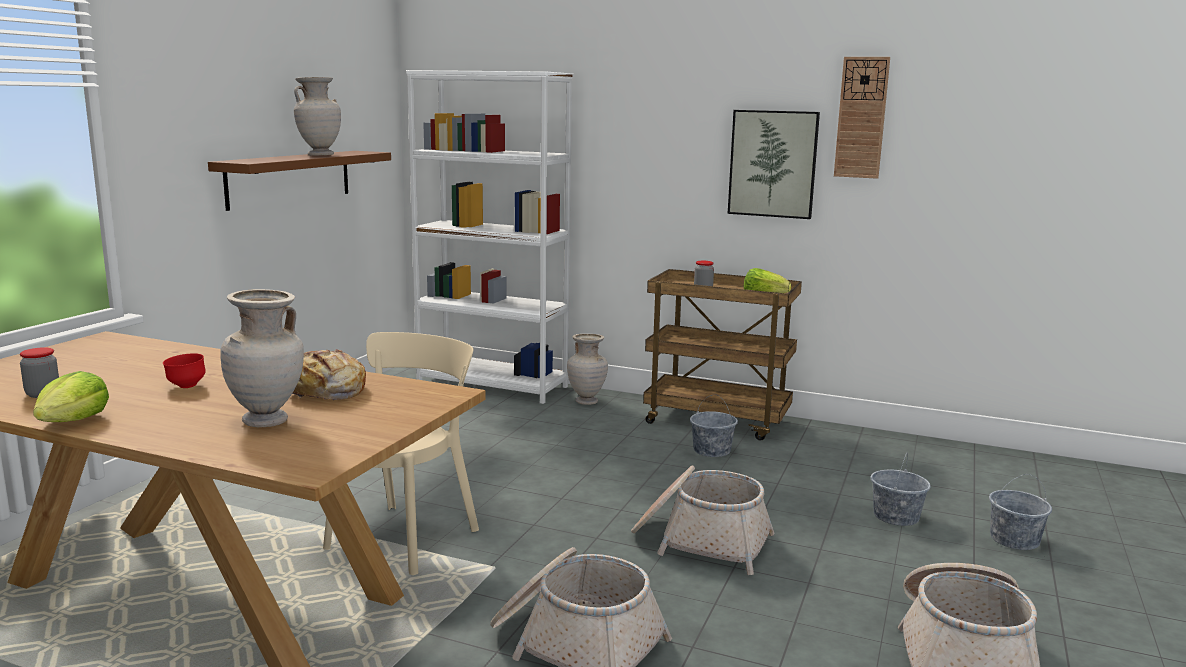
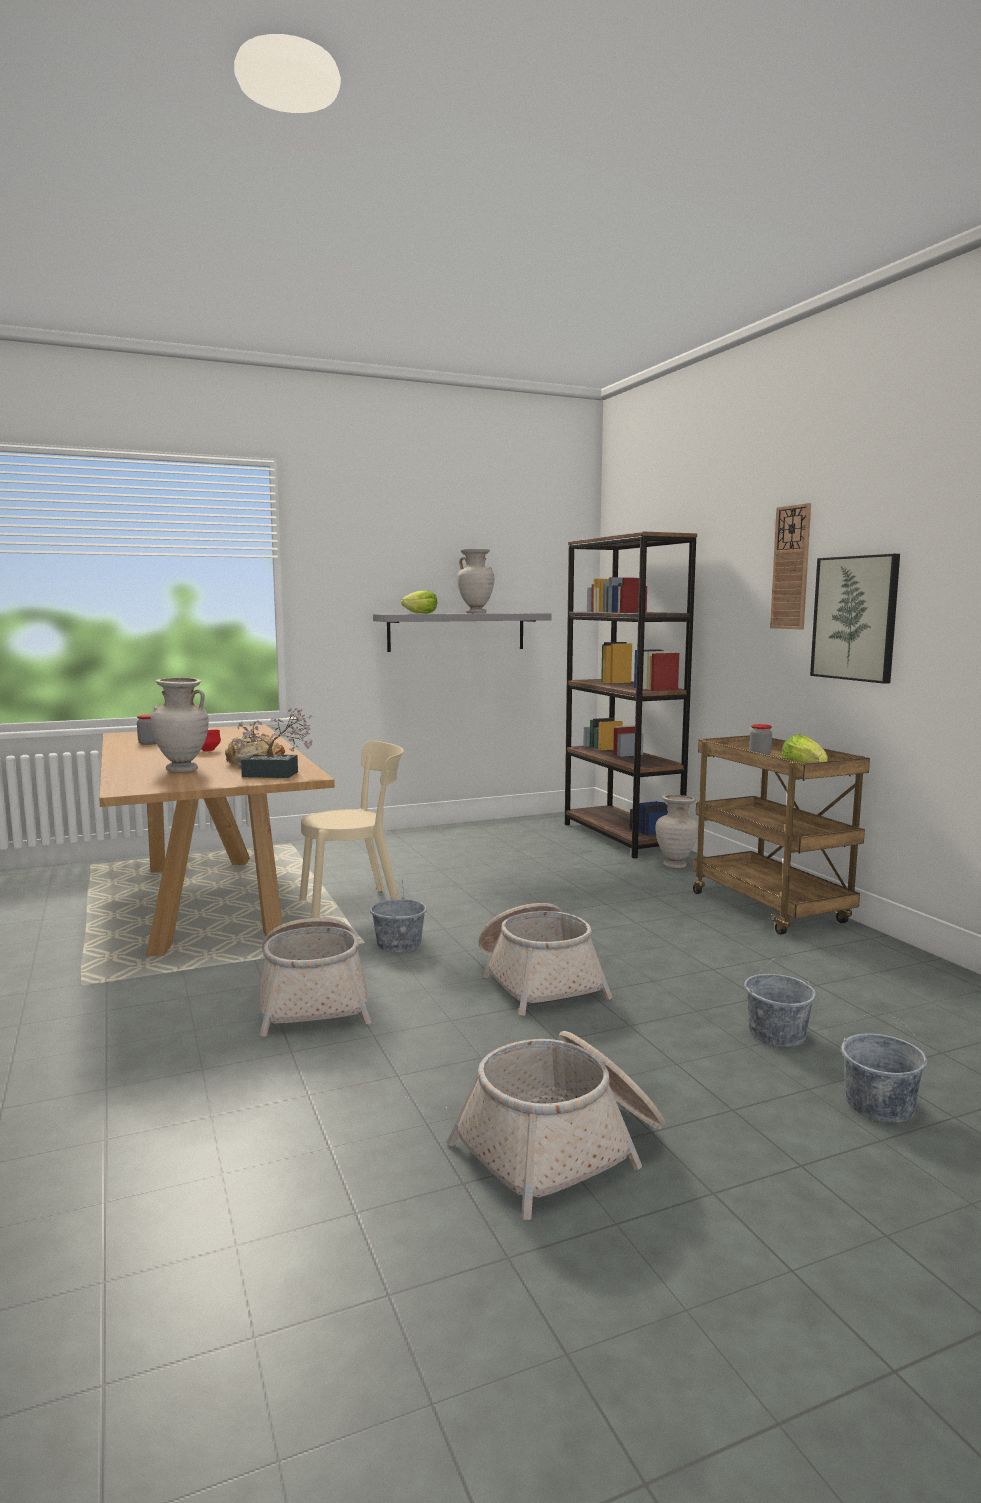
camera: 45 degrees right, 5 degrees down
lettuce [33,371,109,422] -> lettuce moved to [401,590,437,614]
brown shelf [208,151,391,211] -> grey shelf [373,613,552,652]
white bookcase [406,70,573,404] -> brown bookcase [565,531,697,858]
grey bucket [690,394,738,457] -> grey bucket moved to [370,879,427,953]
wall clock [834,57,890,179] -> wall clock moved to [770,503,811,629]
none -> potted plant [230,708,313,778]

